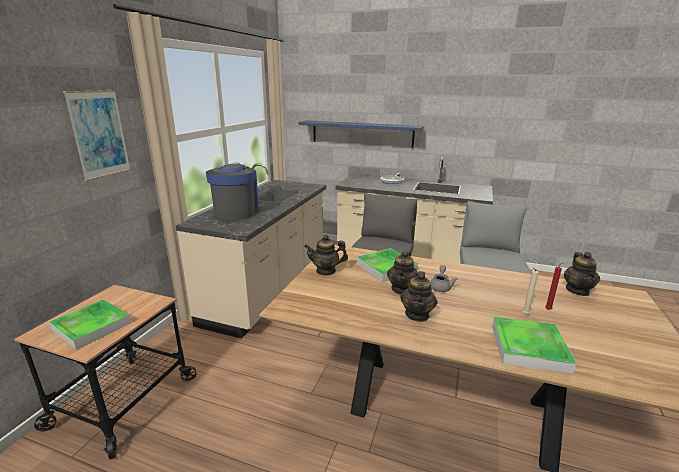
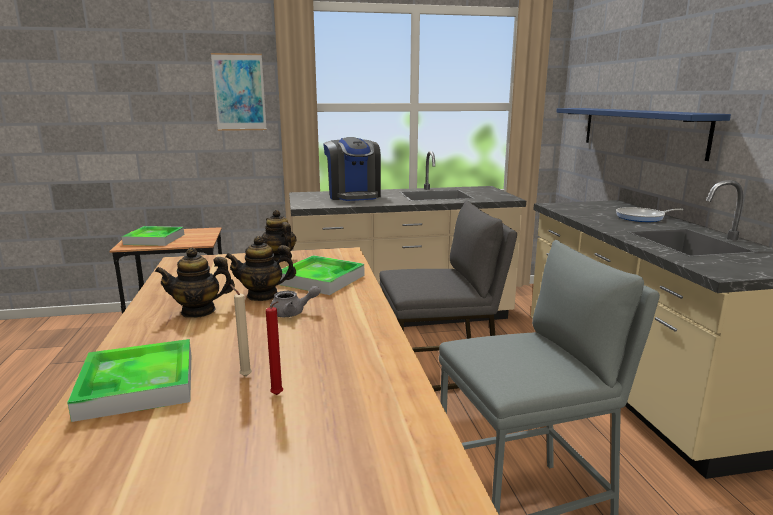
camera: 60 degrees right, 5 degrees down
coffee machine [206,163,259,220] -> coffee machine turned 105 degrees clockwise [323,137,381,201]
teapot [564,252,600,296] -> none

